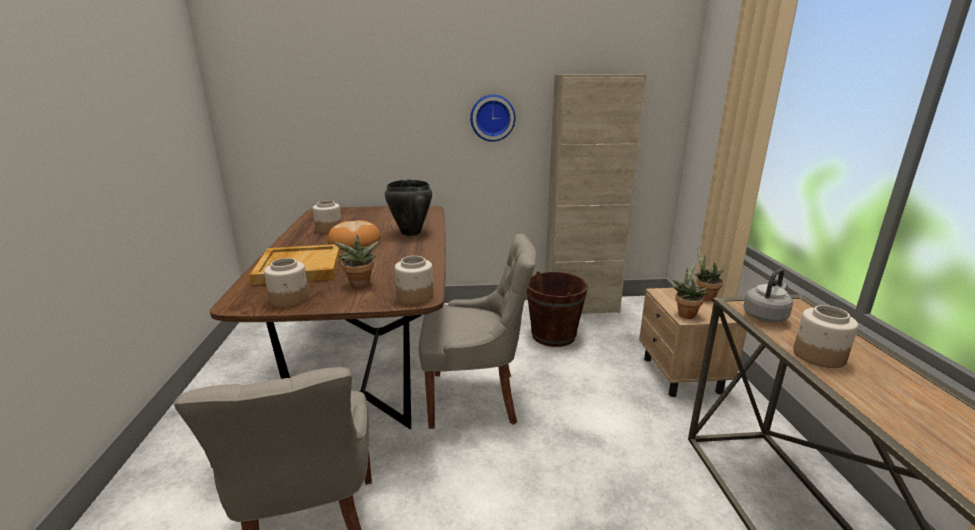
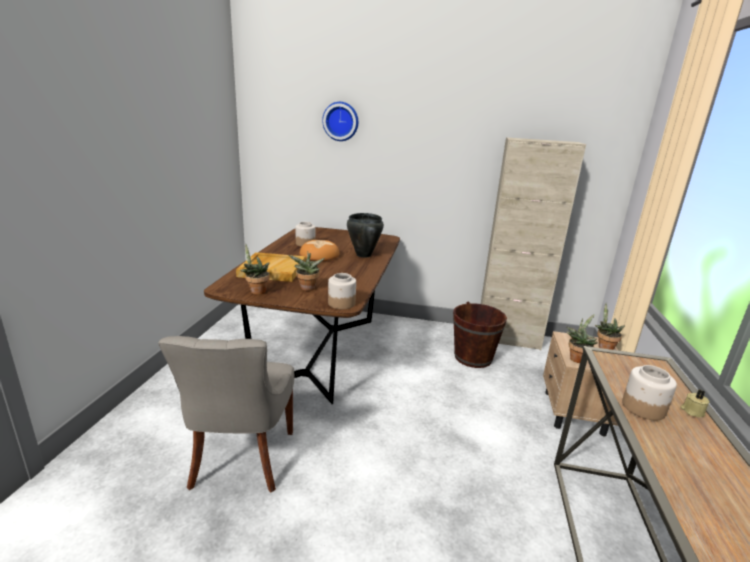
camera: 15 degrees right, 0 degrees up
jar [264,258,309,308] -> potted plant [240,244,270,295]
grey chair [419,234,536,429] -> none
wall clock [470,94,515,142] -> wall clock moved to [322,102,358,141]
grey kettle [743,269,793,323] -> none
none -> beige candle [680,390,709,417]

